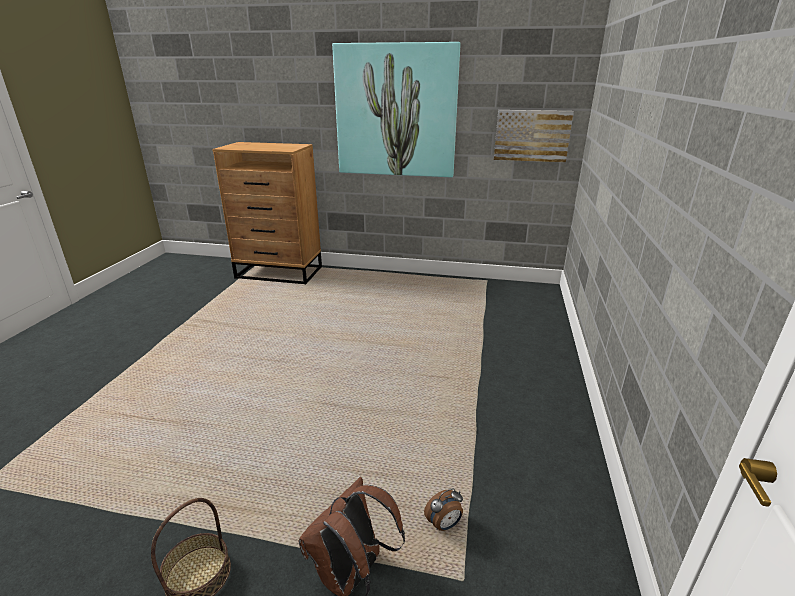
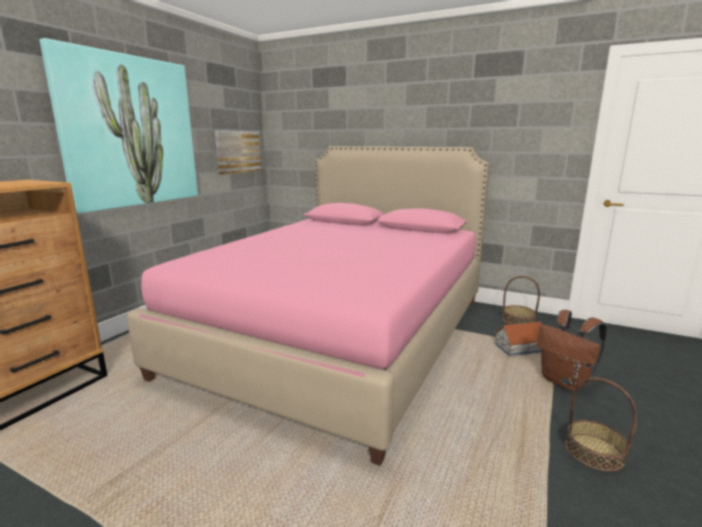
camera: 75 degrees left, 10 degrees down
alarm clock [424,489,463,531] -> toy house [494,322,542,356]
none -> pink bed [127,146,490,466]
none -> basket [503,276,540,325]

